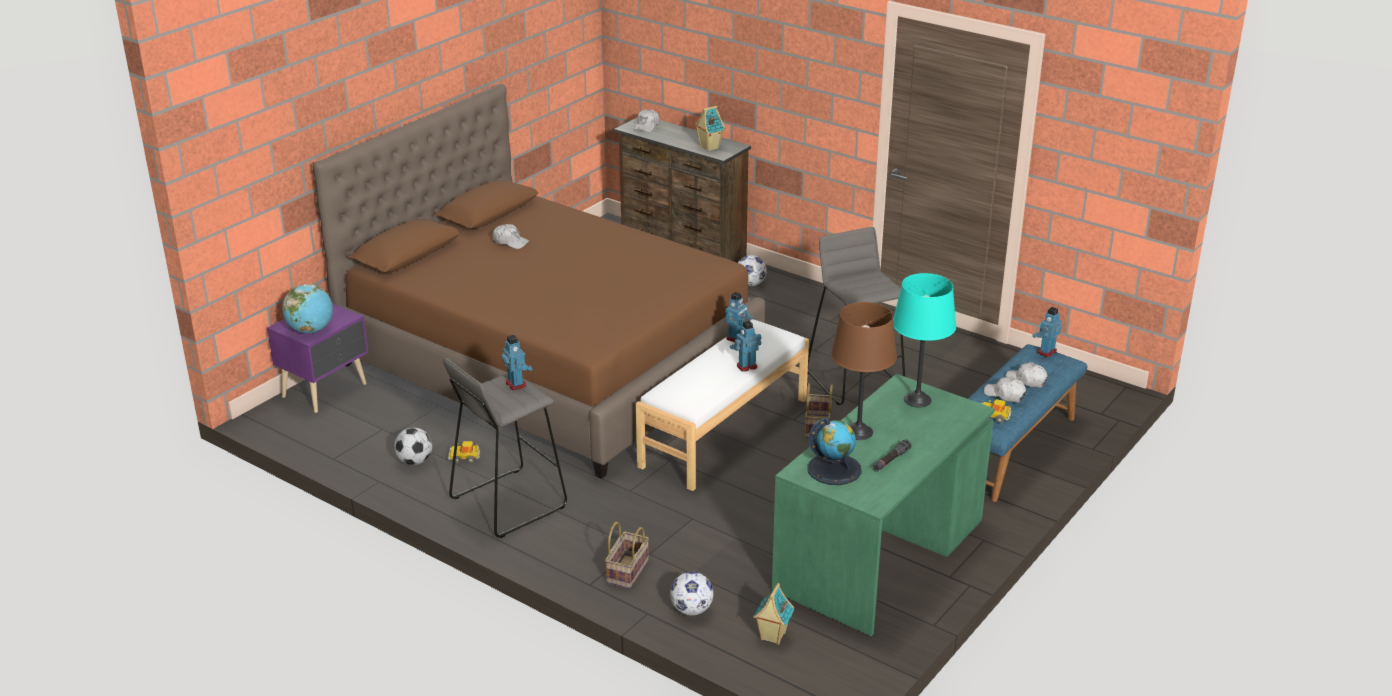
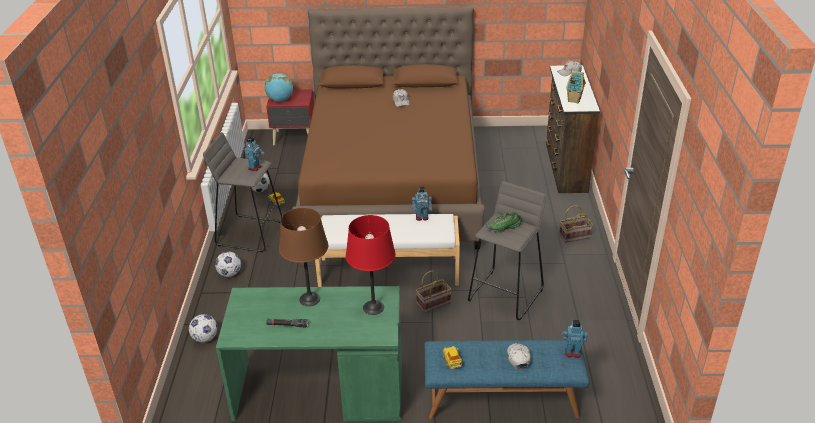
camera: 55 degrees right, 5 degrees up
purple nightstand [267,303,368,413] -> red nightstand [266,89,314,145]
basket [605,522,649,589] -> basket moved to [559,205,593,243]
toy robot [730,321,761,372] -> none
football [738,255,767,286] -> football moved to [215,251,241,277]
toy house [753,583,794,645] -> none
globe [807,417,862,485] -> none
turquoise table lamp [893,273,956,408] -> red table lamp [346,215,396,315]
white cap [984,377,1026,403] -> none
none -> green shoe [486,211,521,233]

